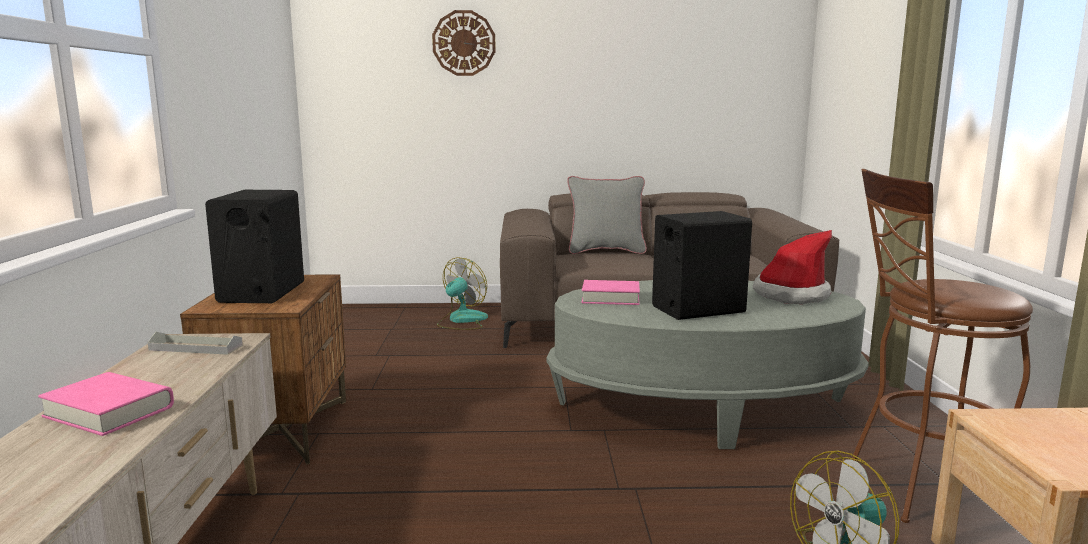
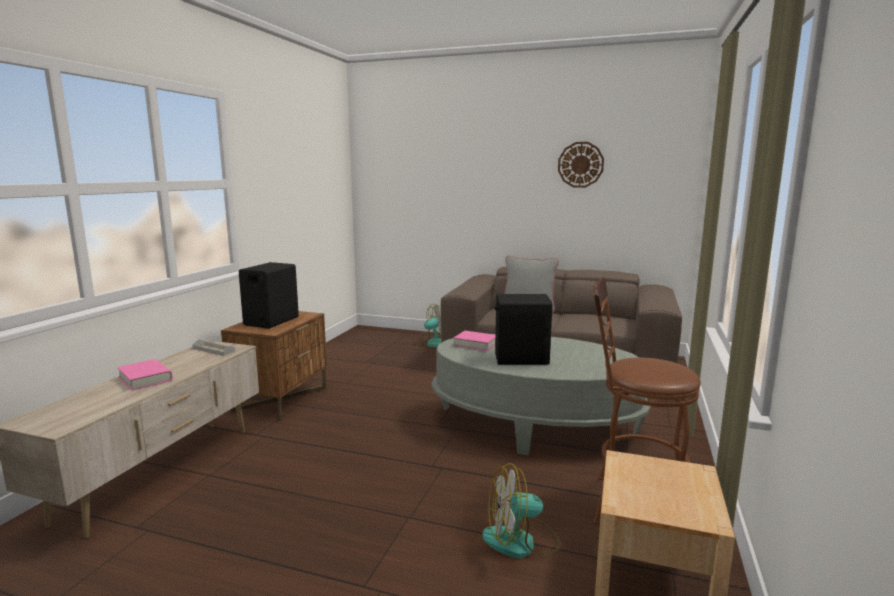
camera: 20 degrees right, 0 degrees up
wall clock [432,10,496,76] -> wall clock moved to [558,142,604,188]
hat [753,230,832,304] -> none

